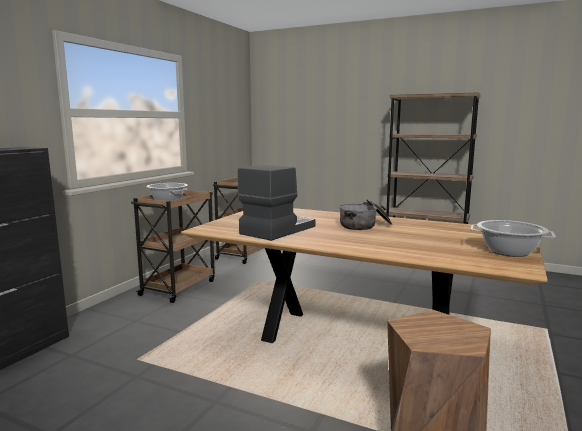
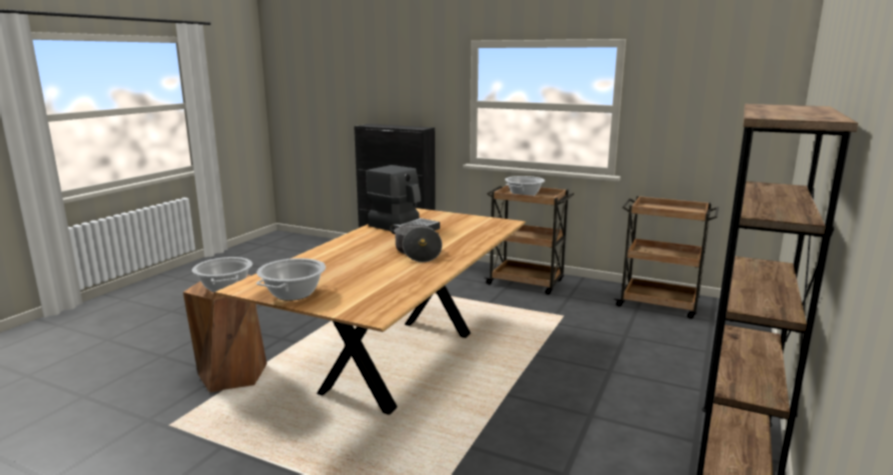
camera: 90 degrees right, 5 degrees up
none -> cooking pot [192,257,252,292]

